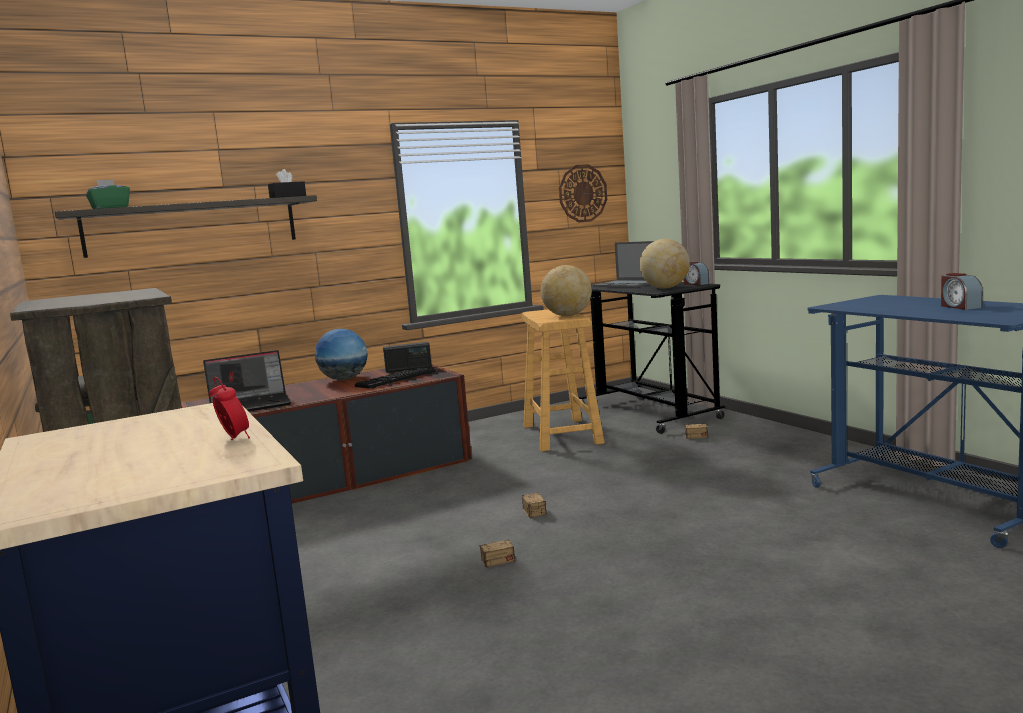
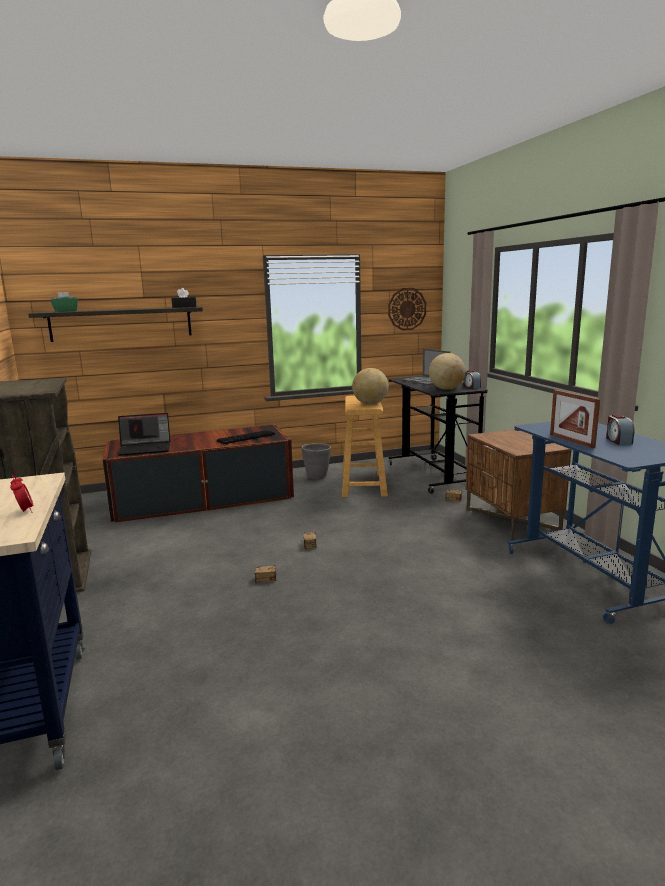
camera: 10 degrees right, 5 degrees up
globe [315,329,368,380] -> none
radio [383,342,432,373] -> none
none -> grey planter [301,443,331,479]
none -> brown nightstand [466,429,572,541]
none -> picture frame [550,390,600,449]

